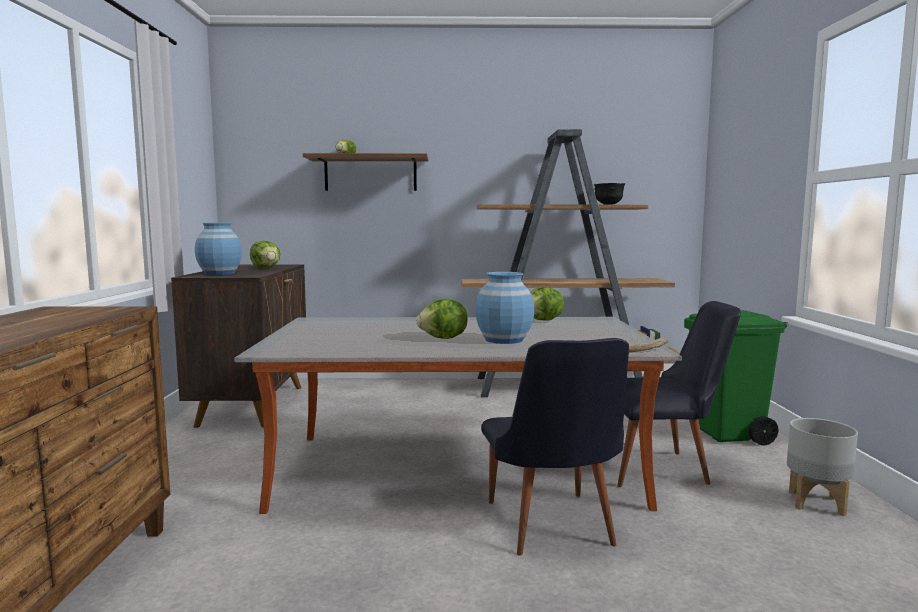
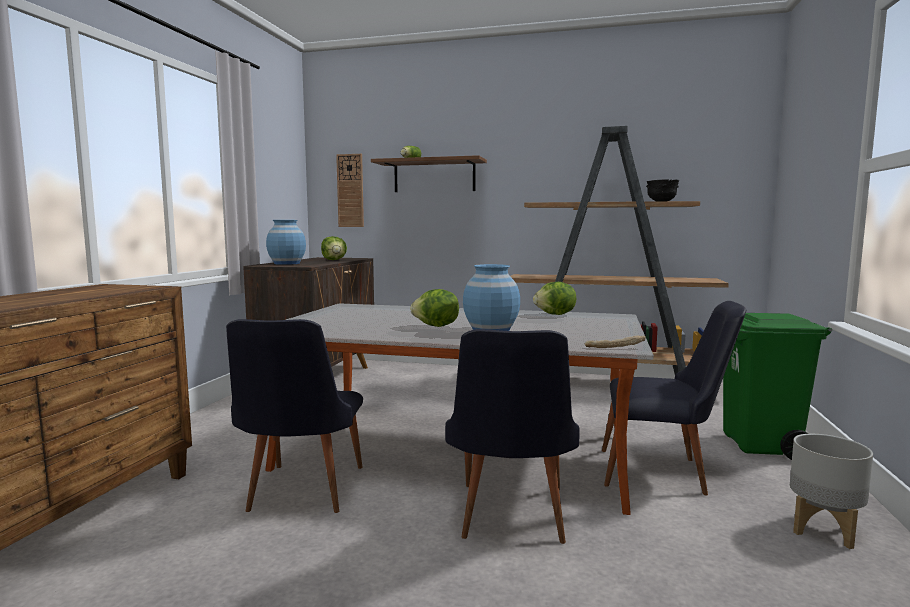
camera: 15 degrees right, 0 degrees up
none -> black chair [226,319,363,513]
none -> wall clock [336,154,364,227]

